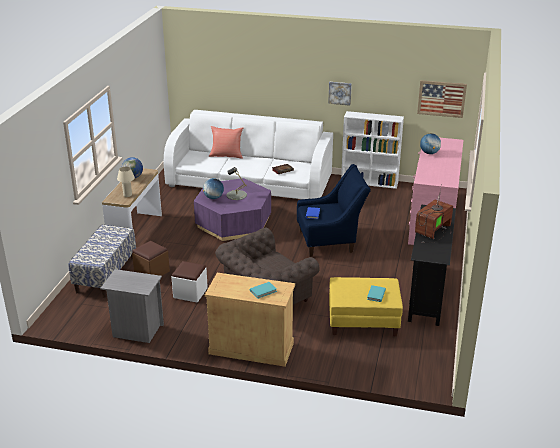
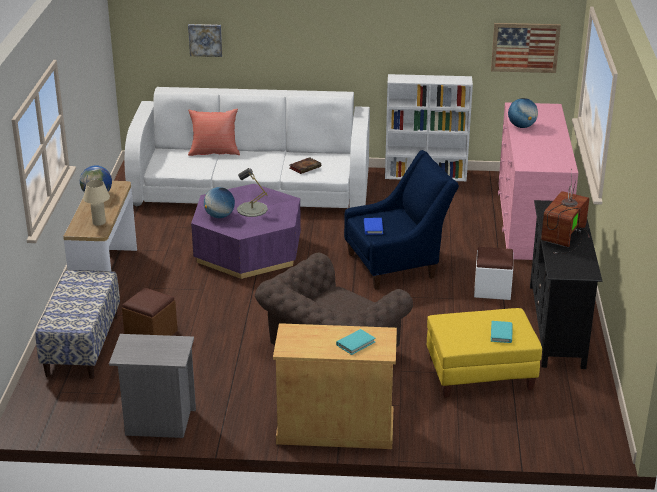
camera: 10 degrees left, 0 degrees up
white ottoman [171,261,208,303] -> white ottoman moved to [474,247,513,300]
picture [328,82,352,106] -> picture moved to [188,24,222,57]

